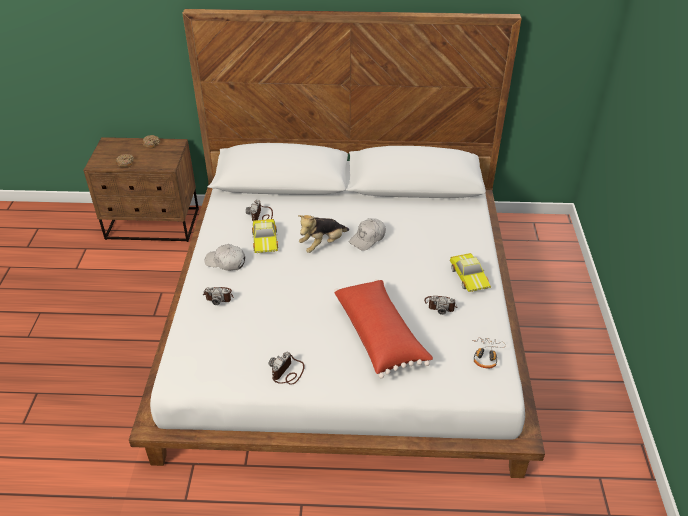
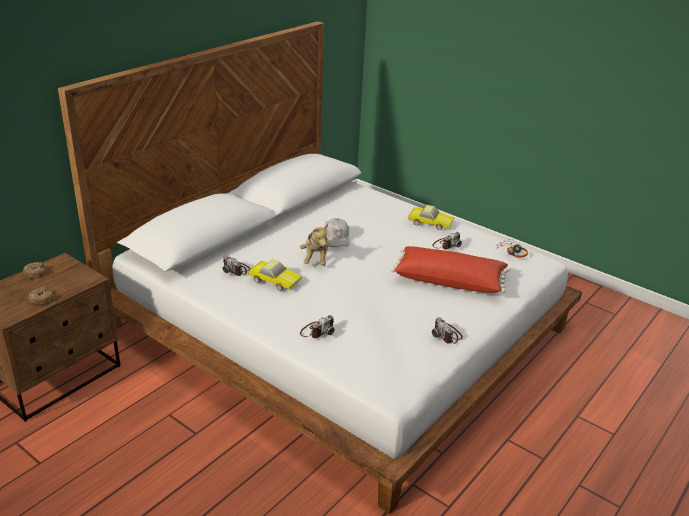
camera: 55 degrees left, 10 degrees down
white cap [204,244,245,271] -> none

